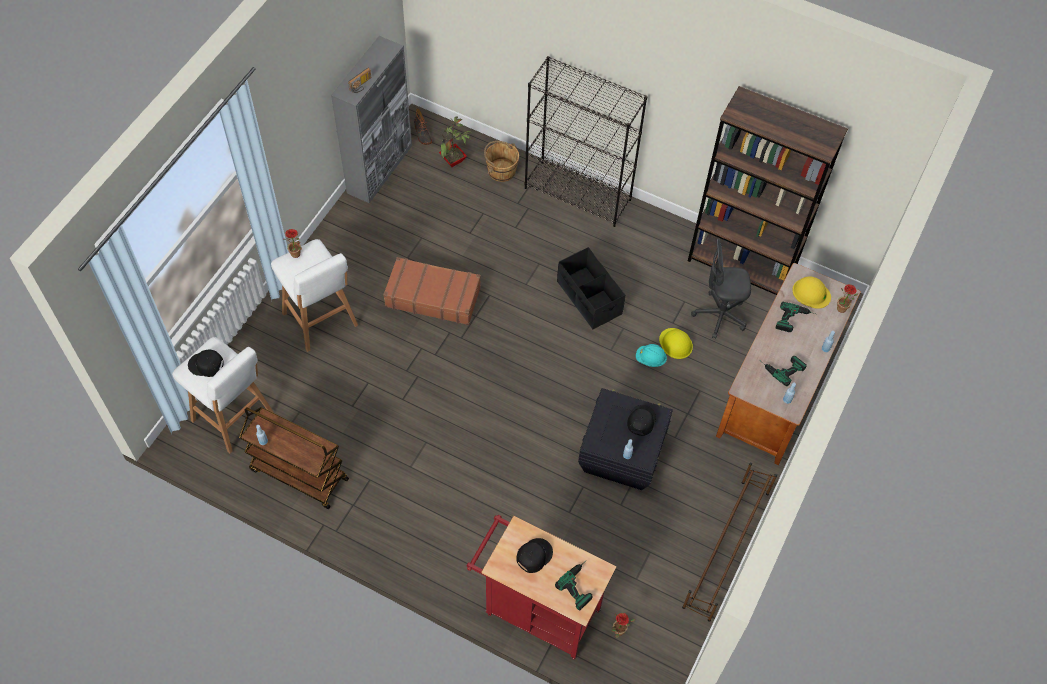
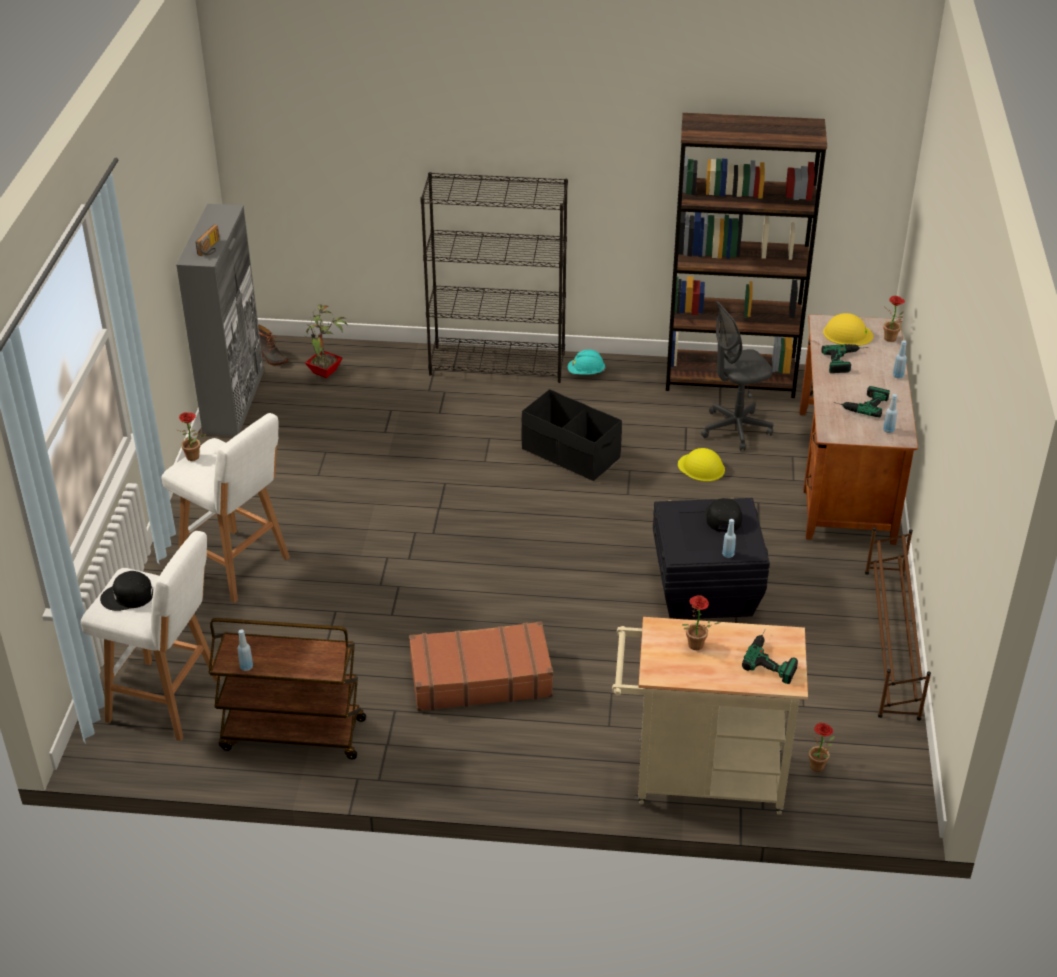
camera: 20 degrees left, 20 degrees down
brown suitcase [383,257,481,325] -> brown suitcase moved to [409,621,553,711]
red cart [466,515,616,660] -> beige cart [612,617,808,815]
brown bucket [484,141,519,182] -> none
black cap [516,538,553,573] -> potted plant [682,595,721,650]
turquoise hard hat [636,344,667,367] -> turquoise hard hat moved to [568,350,605,375]

